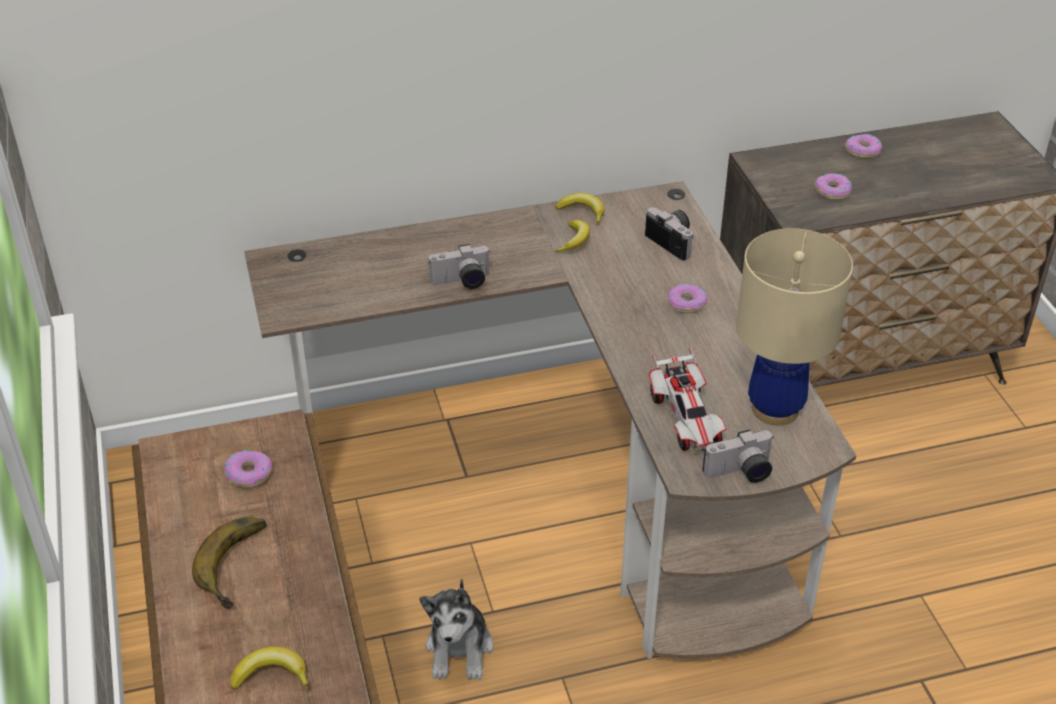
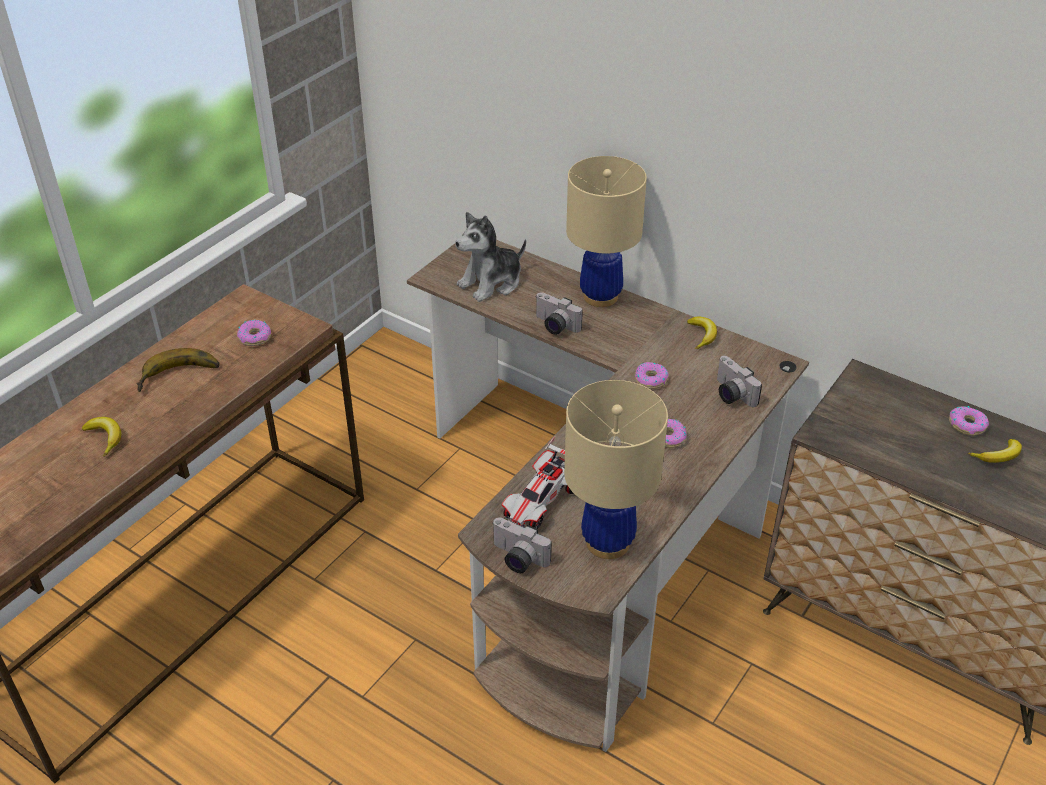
camera: 50 degrees right, 0 degrees up
plush toy [420,578,493,680] -> plush toy moved to [455,212,526,302]
banana [554,220,590,252] -> banana moved to [968,439,1022,463]
camera [645,207,693,260] -> camera turned 135 degrees clockwise [717,356,762,407]
donut [814,173,852,200] -> donut moved to [635,362,669,389]
none -> beige table lamp [566,156,647,307]

